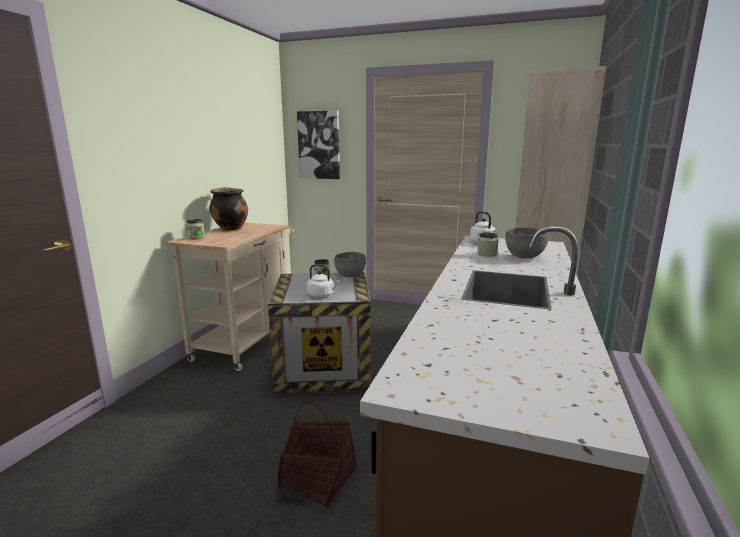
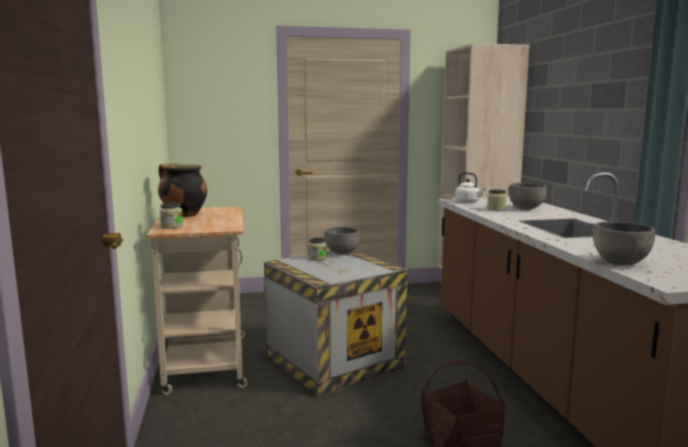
camera: 30 degrees left, 5 degrees down
picture [297,110,340,179] -> none
white kettle [307,264,340,298] -> none
none -> grey bowl [593,222,655,265]

